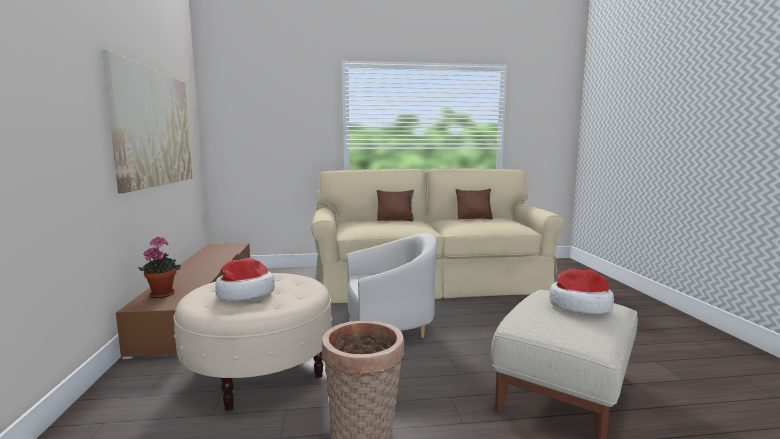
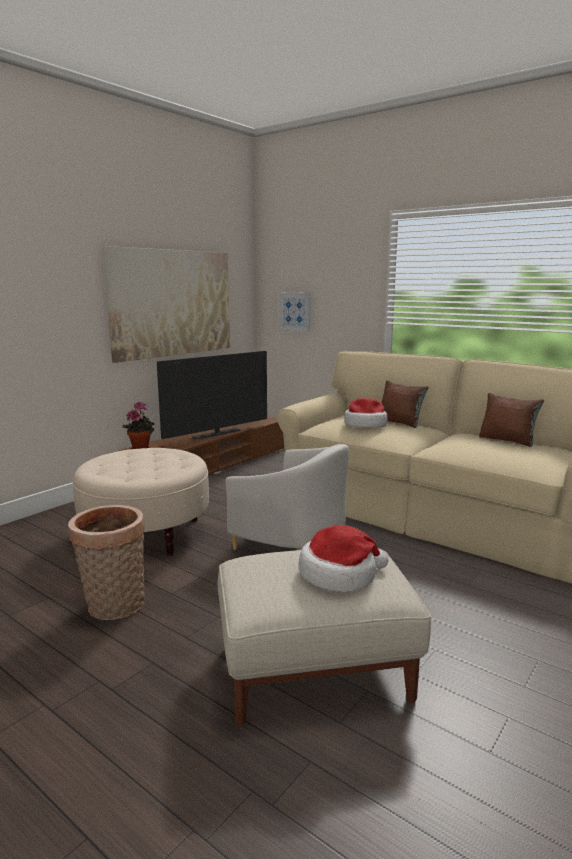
camera: 45 degrees right, 5 degrees up
hat [215,258,275,301] -> hat moved to [344,398,388,428]
none -> television [157,351,267,439]
none -> picture [279,292,311,332]

